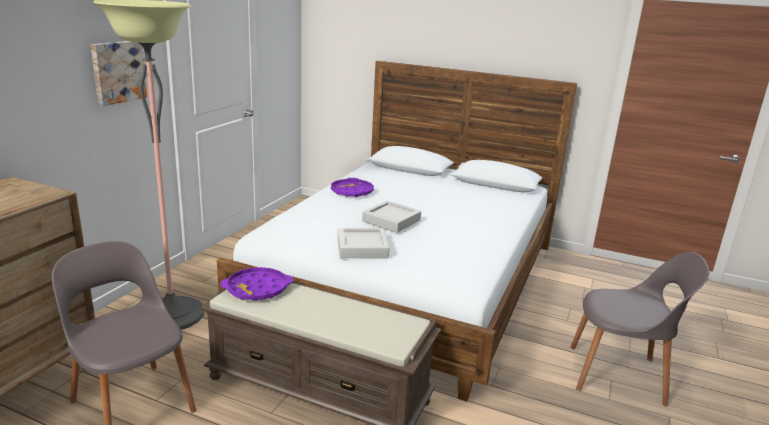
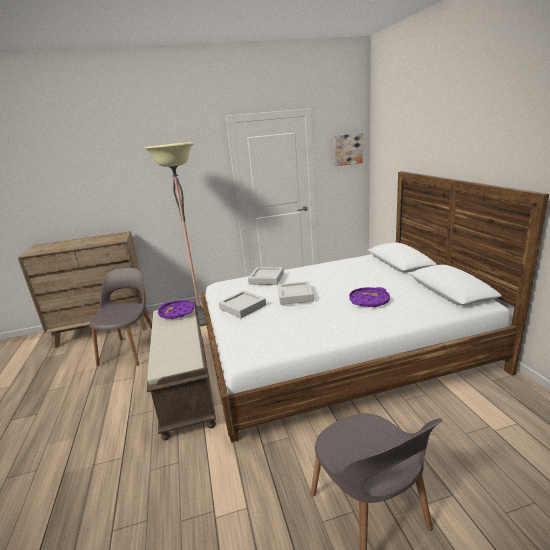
camera: 55 degrees right, 0 degrees up
picture [91,41,147,106] -> picture moved to [334,133,363,166]
purple tray [331,178,374,197] -> purple tray moved to [349,287,390,307]
none -> grey tray [248,267,284,285]

